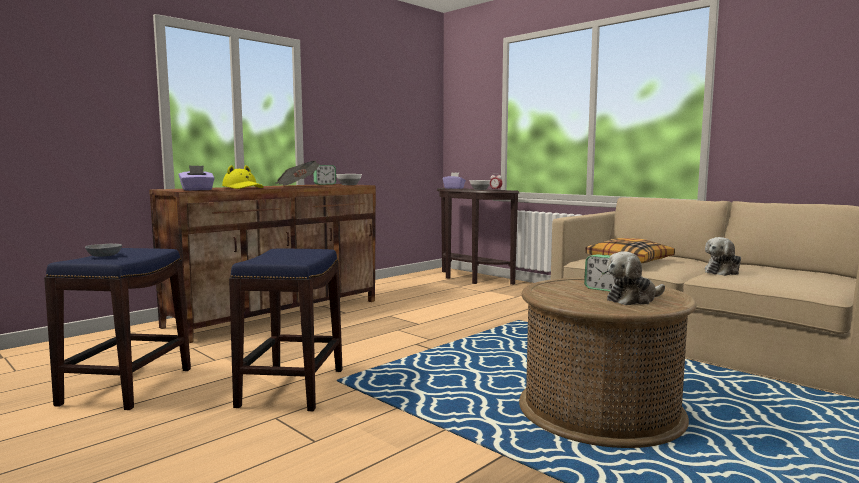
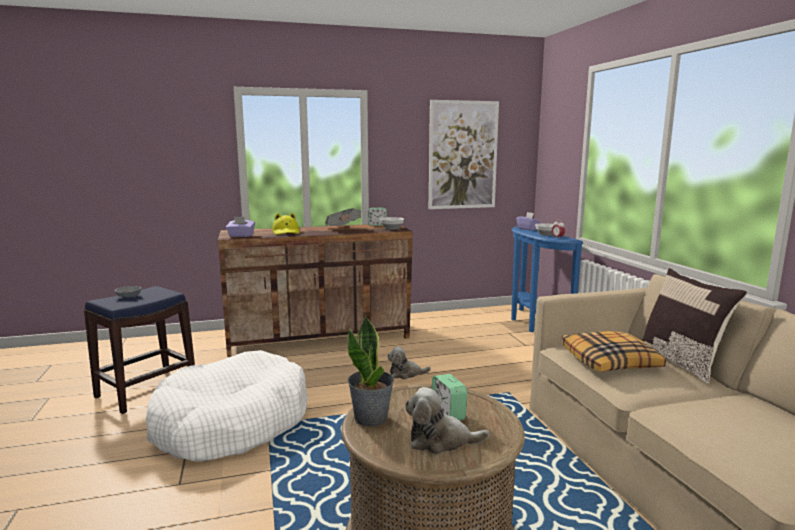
camera: 30 degrees right, 5 degrees up
stool [229,249,342,411] -> white dog bed [145,350,308,462]
brown console table [436,188,520,285] -> blue console table [511,226,583,332]
plush toy [705,237,741,276] -> plush toy moved to [387,347,431,379]
none -> potted plant [347,316,394,427]
none -> picture [429,100,499,209]
none -> pillow [642,268,747,383]

